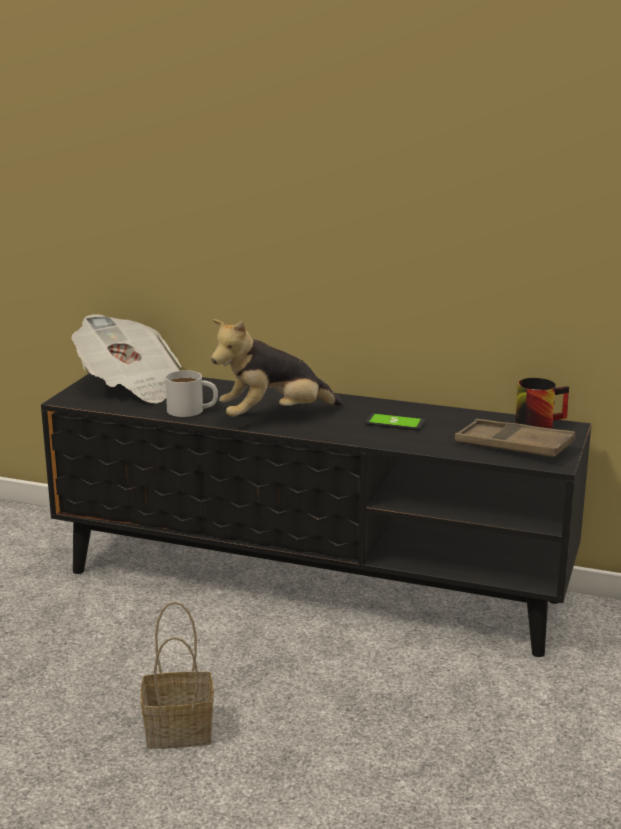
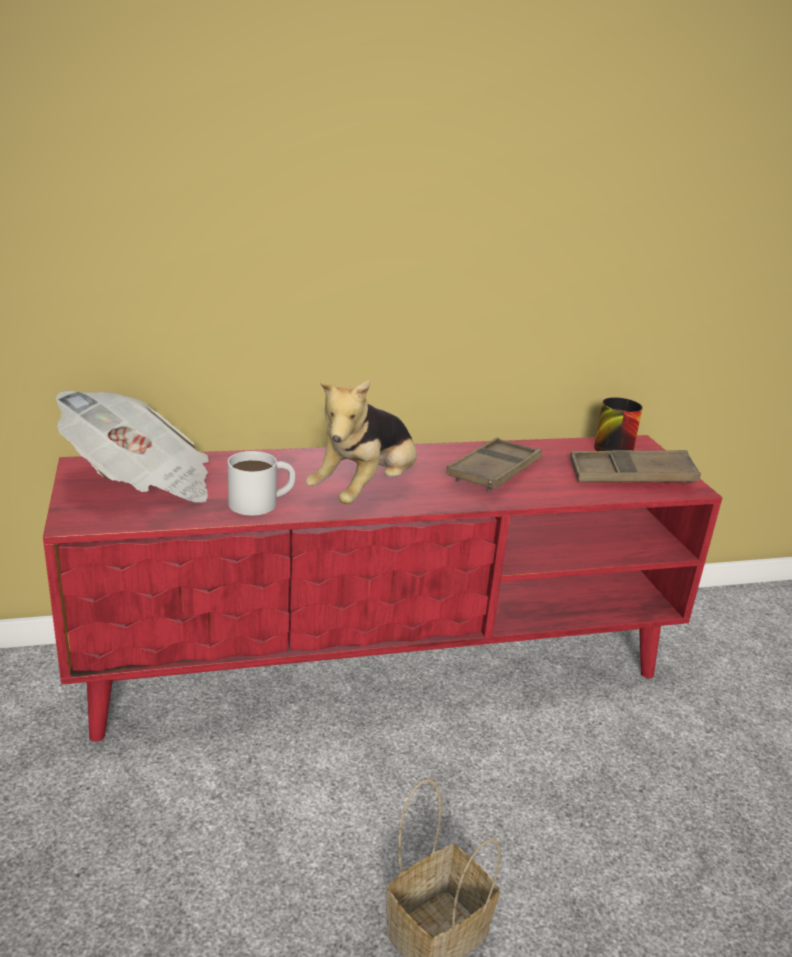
camera: 35 degrees left, 5 degrees up
black tv stand [41,373,592,657] -> red tv stand [43,435,723,742]
phone [365,413,425,430] -> brown tray [446,438,542,491]

